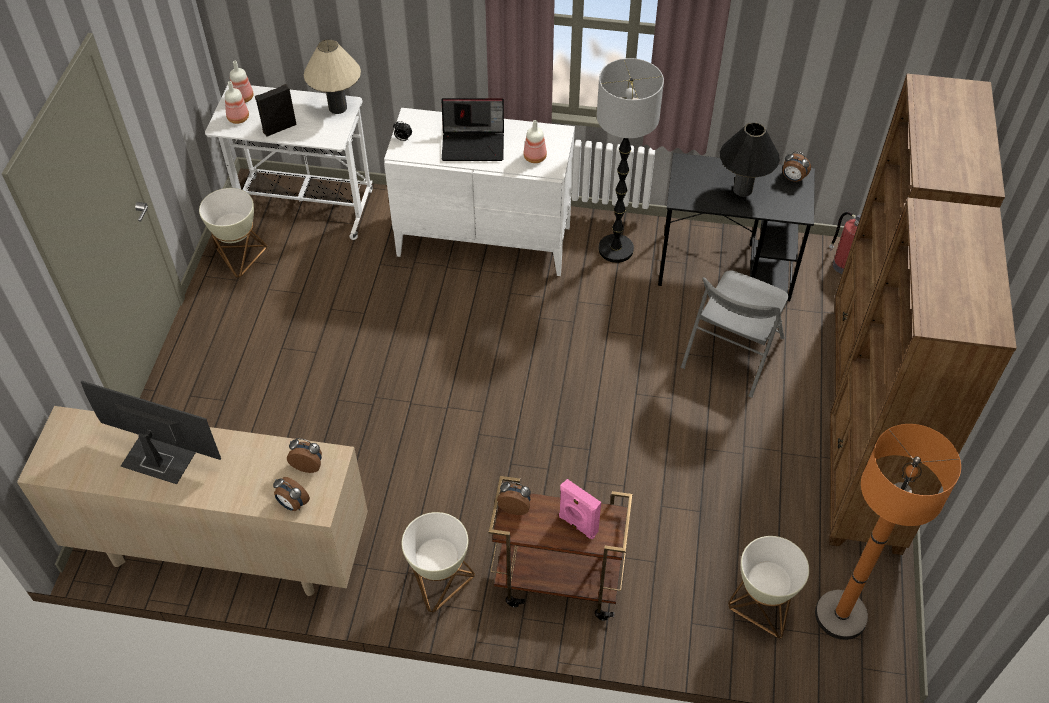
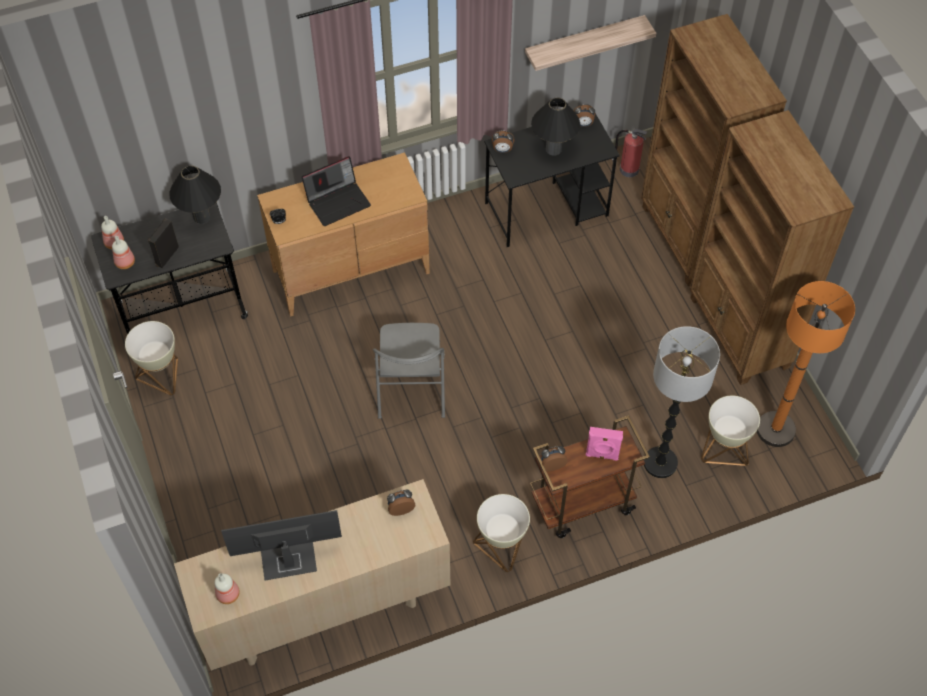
camera: 30 degrees left, 5 degrees up
white desk [205,85,373,240] -> black desk [91,202,248,335]
alarm clock [273,477,310,511] -> alarm clock moved to [492,130,514,153]
beige table lamp [304,39,361,114] -> black table lamp [169,166,221,224]
white cabinet [384,108,575,276] -> brown cabinet [257,152,430,317]
bottle [523,120,547,163] -> bottle moved to [214,573,240,604]
floor lamp [597,58,664,263] -> floor lamp moved to [644,326,720,478]
grey chair [680,270,788,398] -> grey chair moved to [373,323,445,419]
none -> shelf [525,15,656,71]

